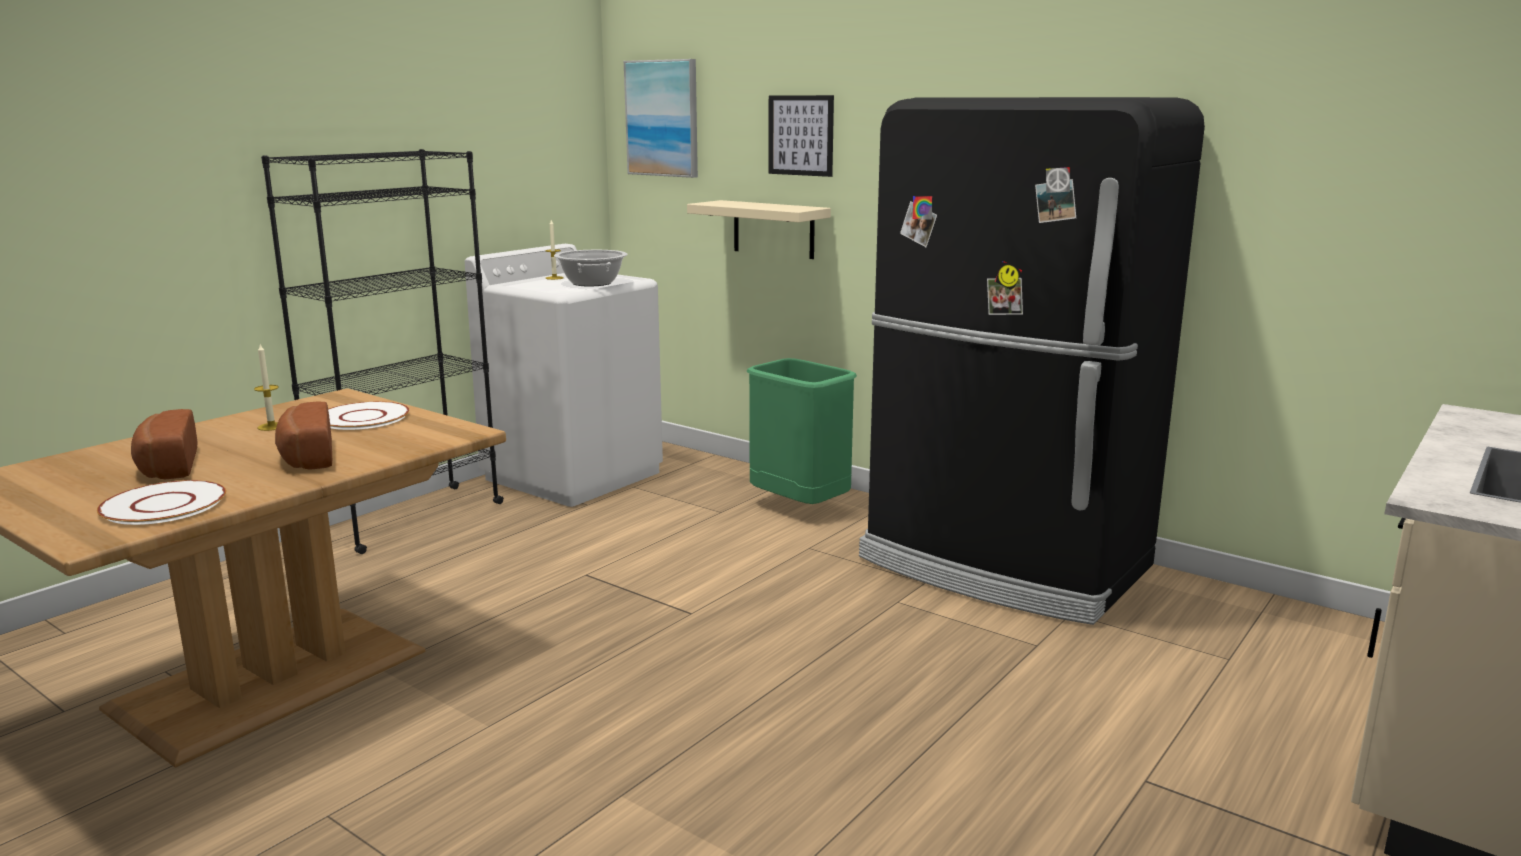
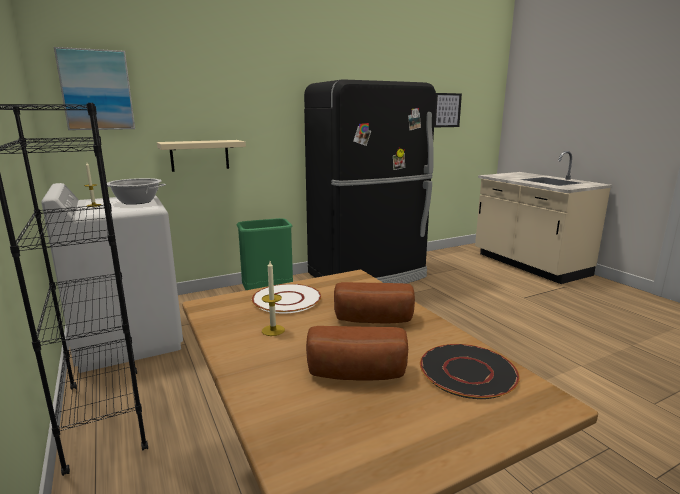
camera: 65 degrees left, 0 degrees up
white plate [97,480,226,525] -> black plate [420,344,520,399]
picture [768,95,834,177] -> picture moved to [434,93,462,128]

